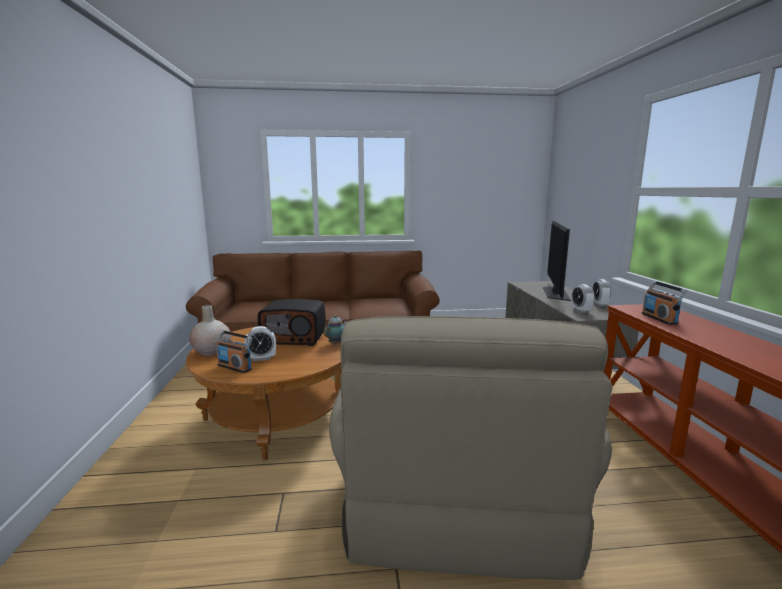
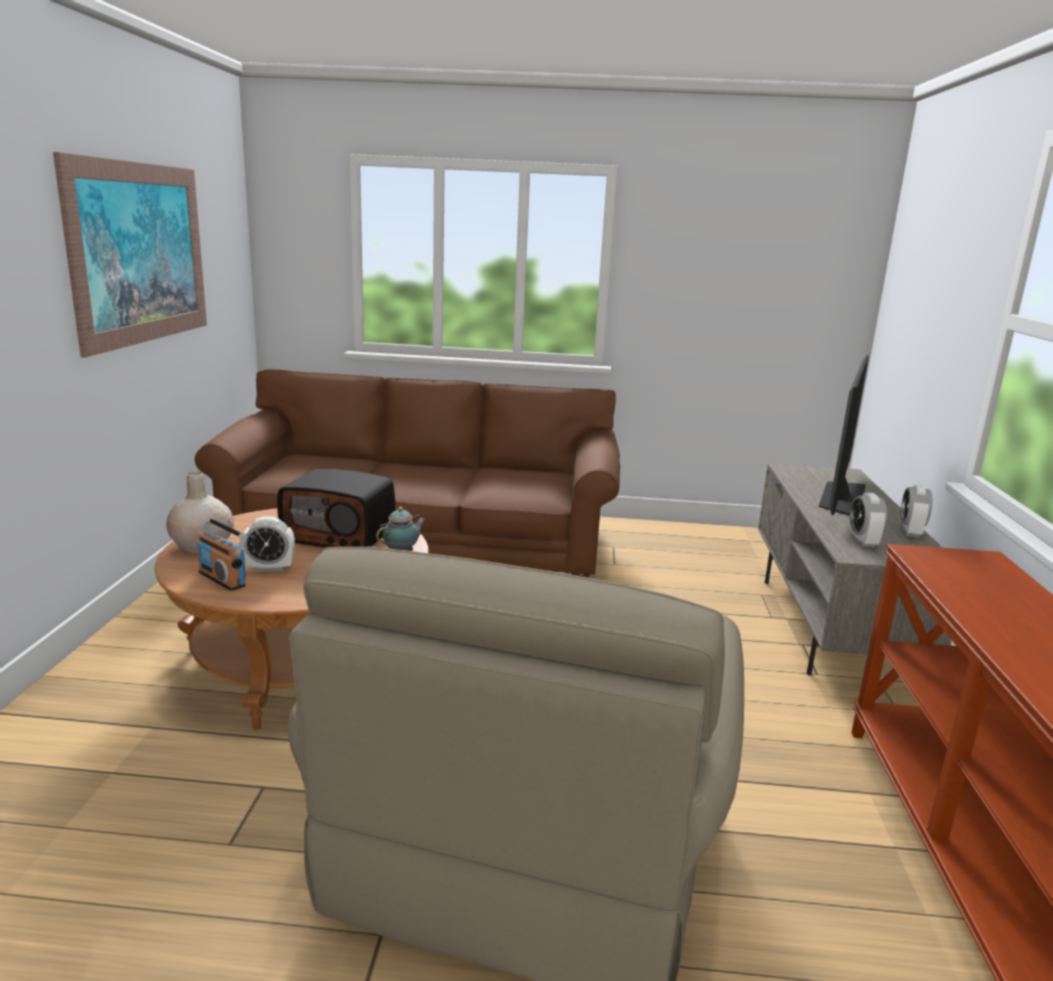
camera: 10 degrees right, 5 degrees up
radio [642,281,687,325] -> none
none -> picture [53,152,207,358]

